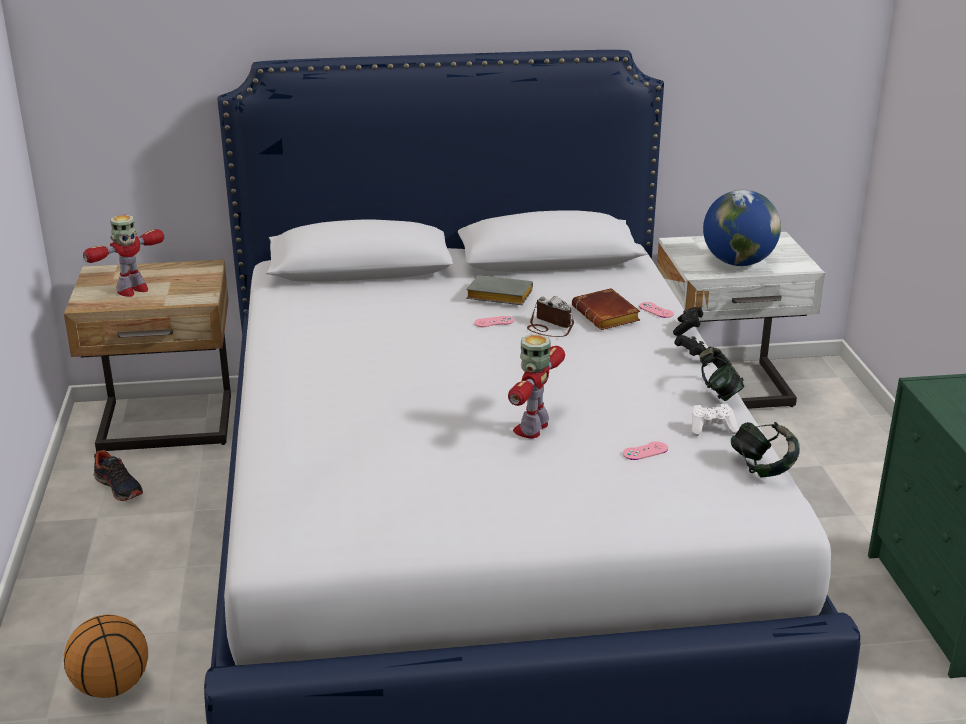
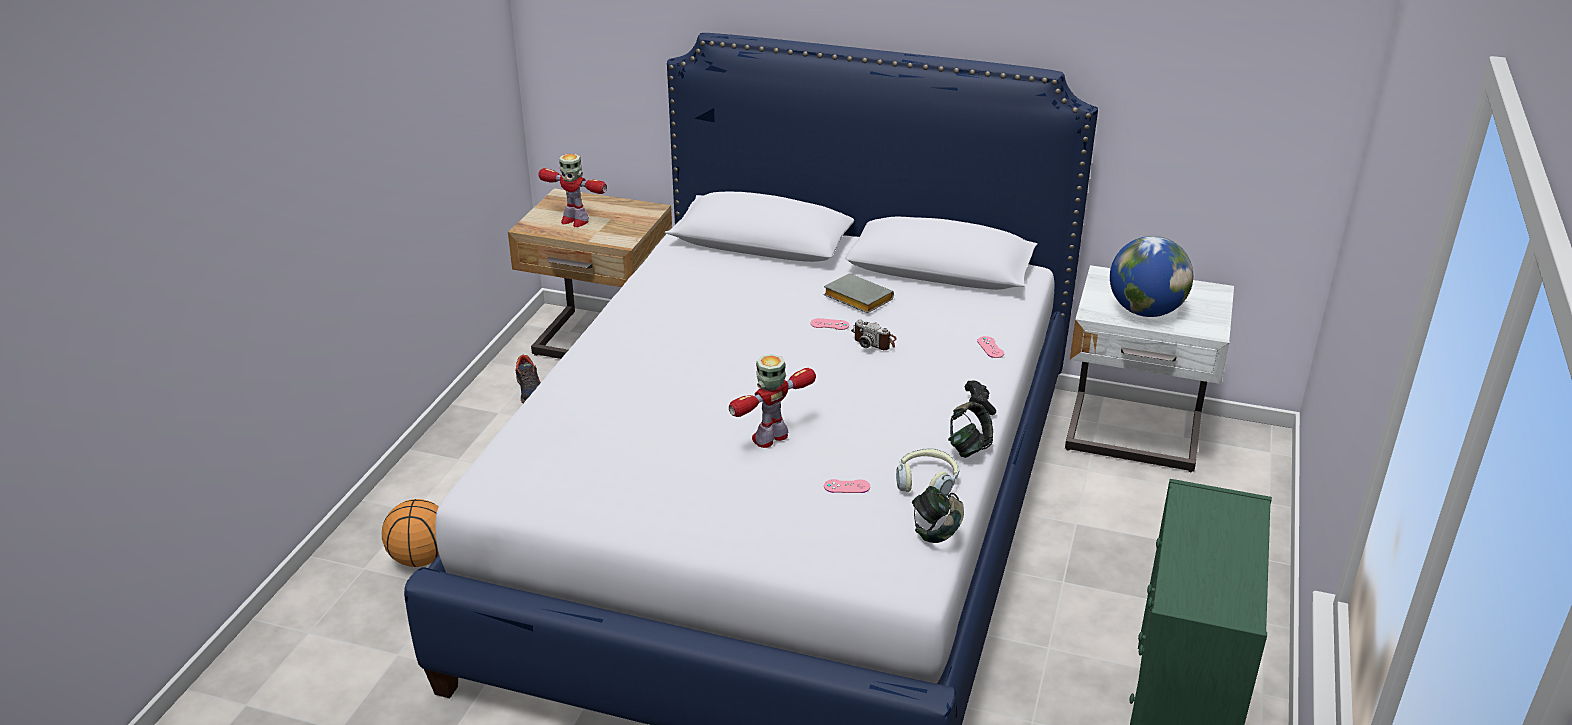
camera: 25 degrees right, 5 degrees up
toy robot [83,215,164,297] -> toy robot turned 45 degrees clockwise [538,154,607,227]
camera [527,296,574,337] -> camera turned 150 degrees clockwise [851,320,897,350]
brown book [572,288,640,330] -> none
black game controller [673,307,703,336] -> none
white game controller [691,404,739,436] -> headphones [896,448,959,496]

